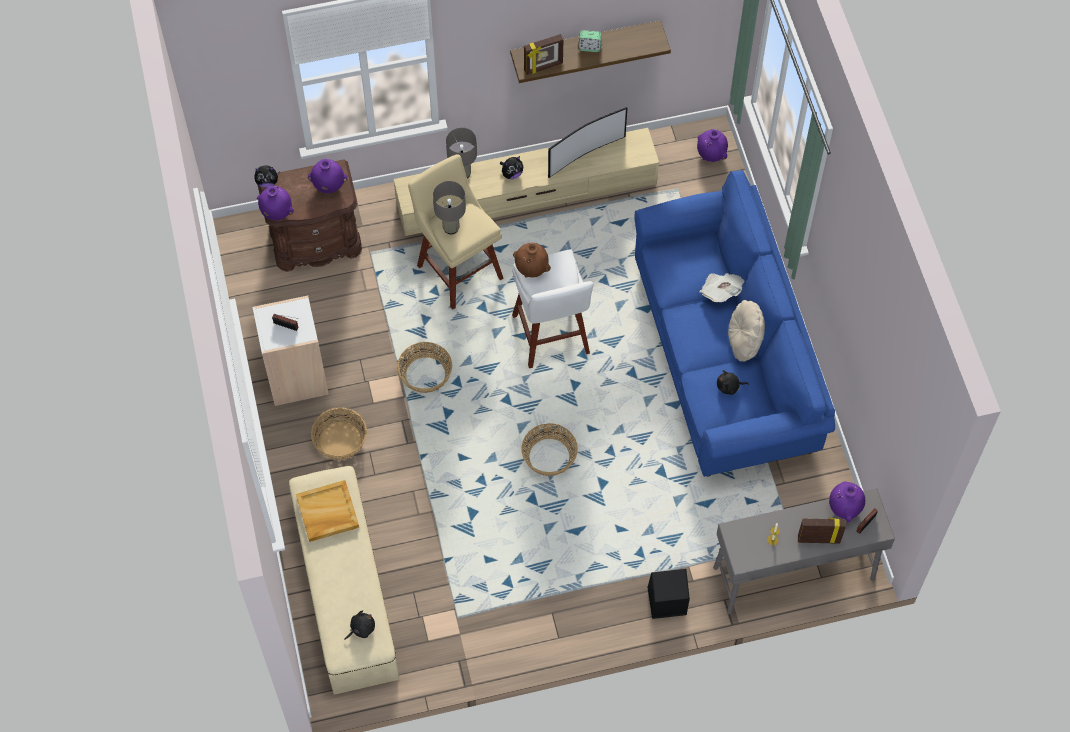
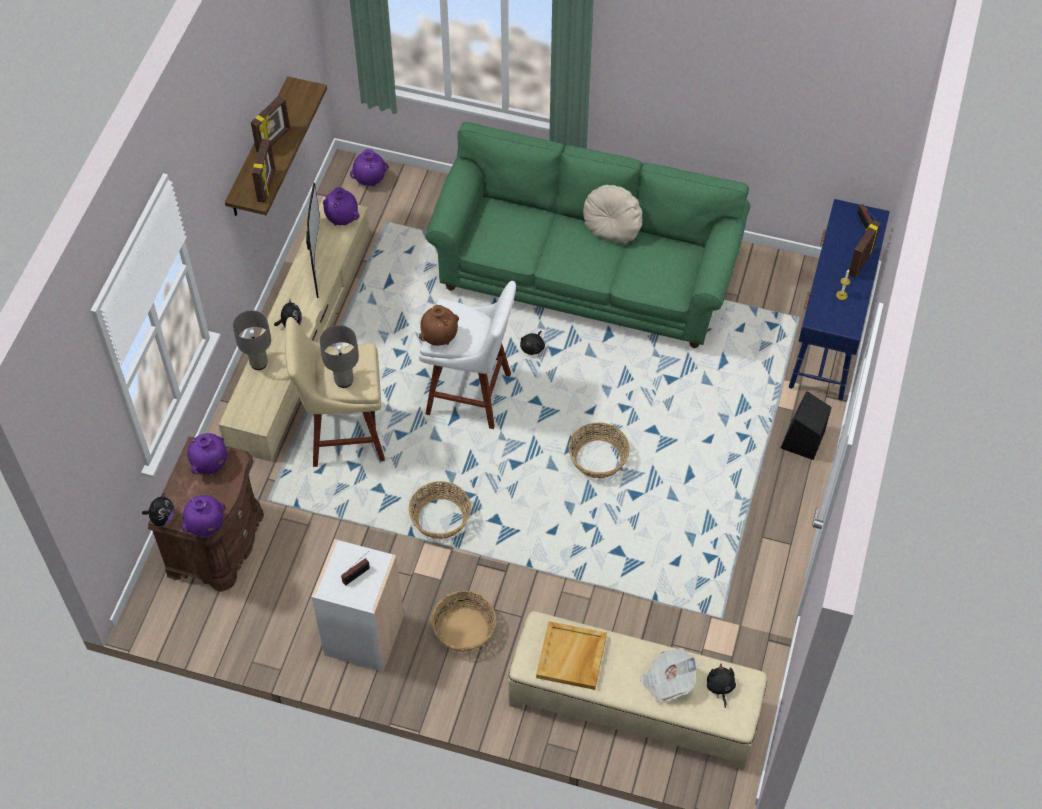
camera: 60 degrees left, 5 degrees down
alarm clock [579,30,602,52] -> picture frame [251,95,290,153]
blue sofa [635,170,835,477] -> green sofa [426,122,750,348]
newspaper [700,273,745,302] -> newspaper moved to [640,648,699,702]
grey console table [713,488,895,614] -> blue console table [789,199,890,401]
black plush toy [717,370,749,395] -> black plush toy moved to [520,331,545,355]
purple vase [829,481,865,522] -> purple vase moved to [323,187,360,226]

